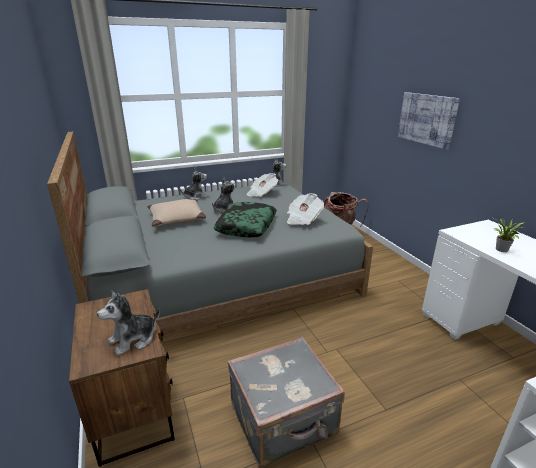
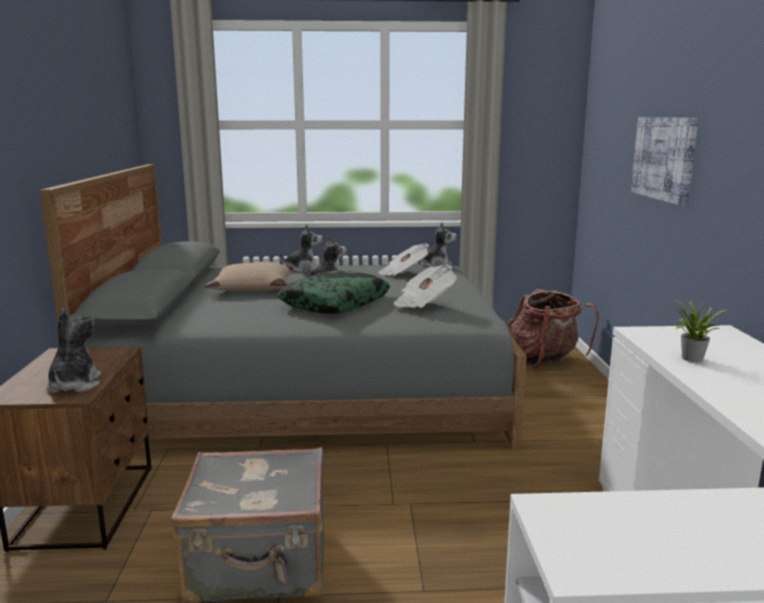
camera: 20 degrees right, 10 degrees down
plush toy [97,290,160,356] -> plush toy turned 105 degrees clockwise [47,308,101,393]

